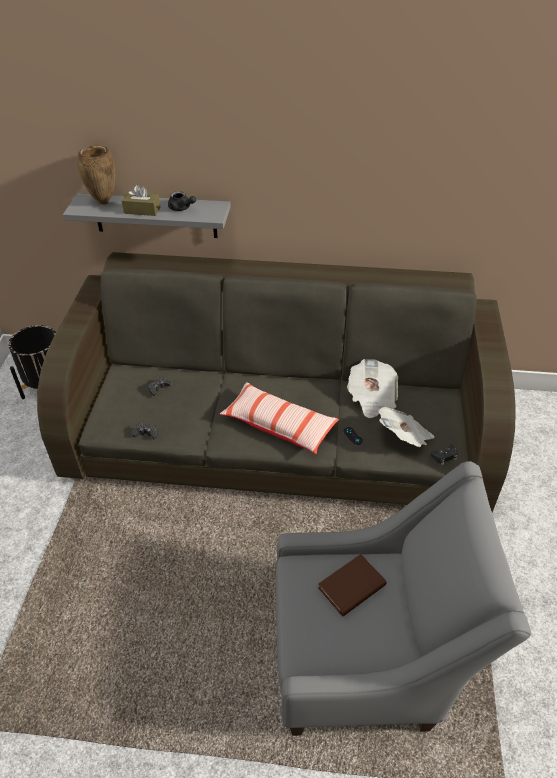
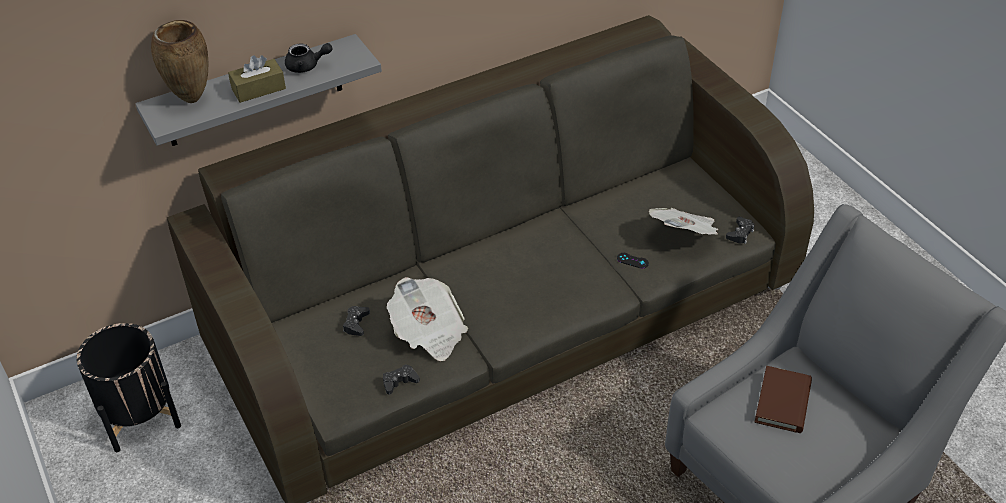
camera: 35 degrees left, 0 degrees up
pillow [220,382,339,454] -> none
newspaper [347,359,398,418] -> newspaper moved to [387,277,468,361]

